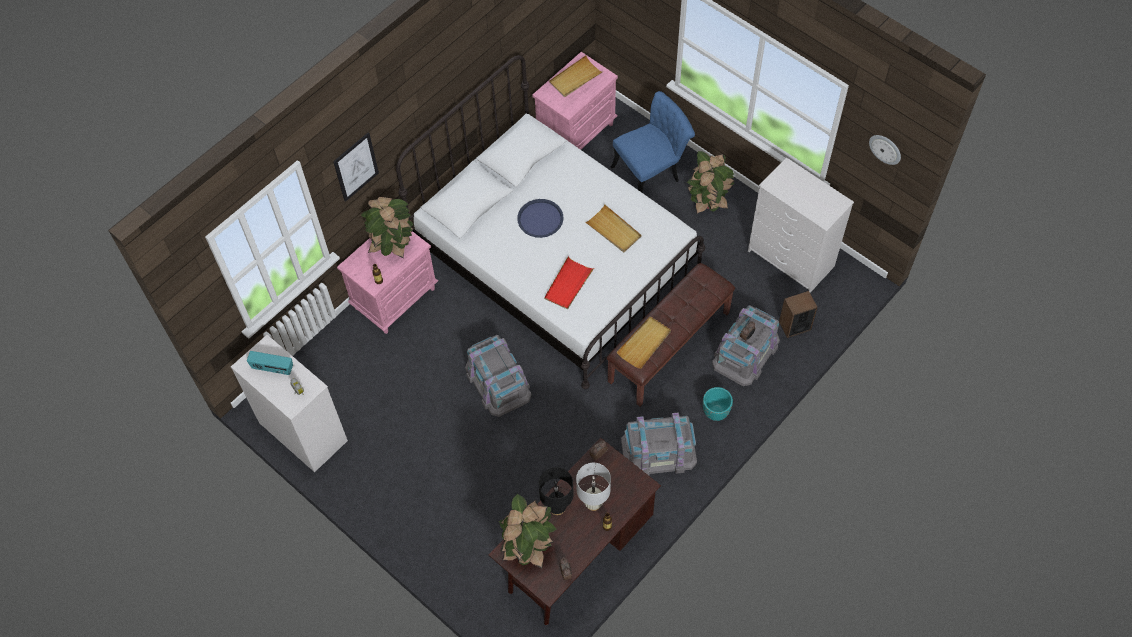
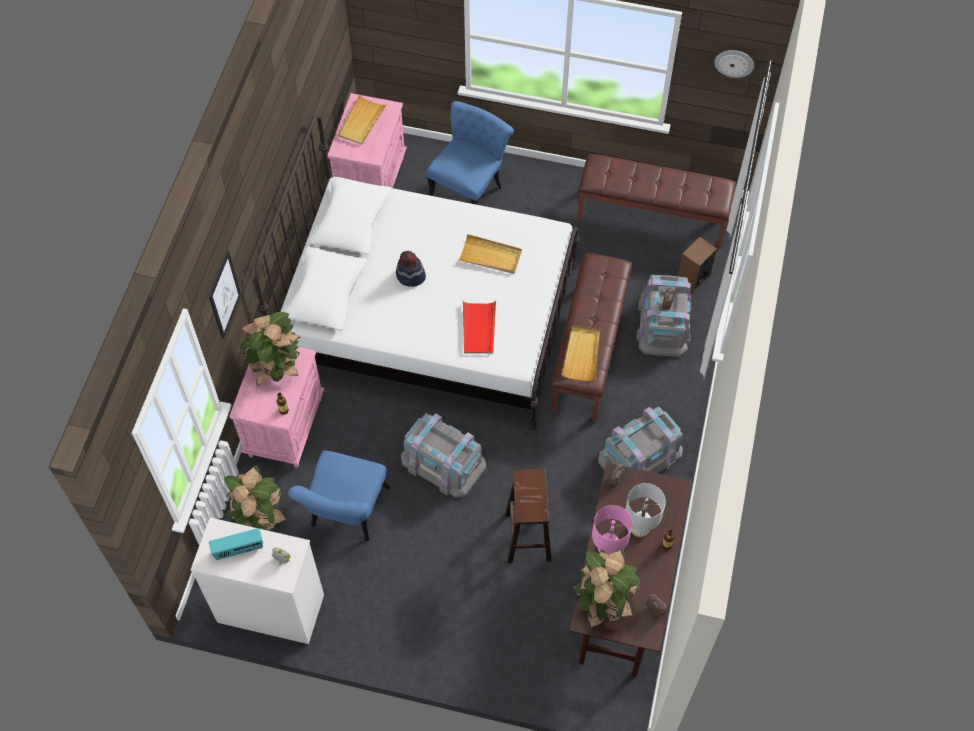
camera: 30 degrees left, 0 degrees up
blue tray [517,199,564,238] -> hat [396,251,426,287]
black table lamp [539,467,574,515] -> pink table lamp [592,505,633,555]
potted plant [687,151,735,214] -> potted plant moved to [224,465,287,531]
turquoise planter [703,387,733,421] -> none
white dresser [748,158,854,293] -> brown bench [577,154,736,249]
none -> blue chair [288,451,390,542]
none -> brown stool [505,469,552,563]

